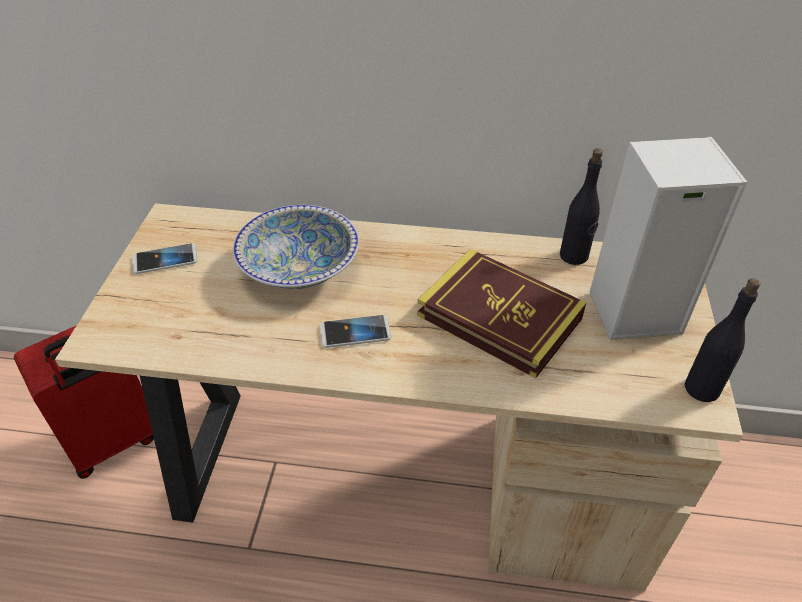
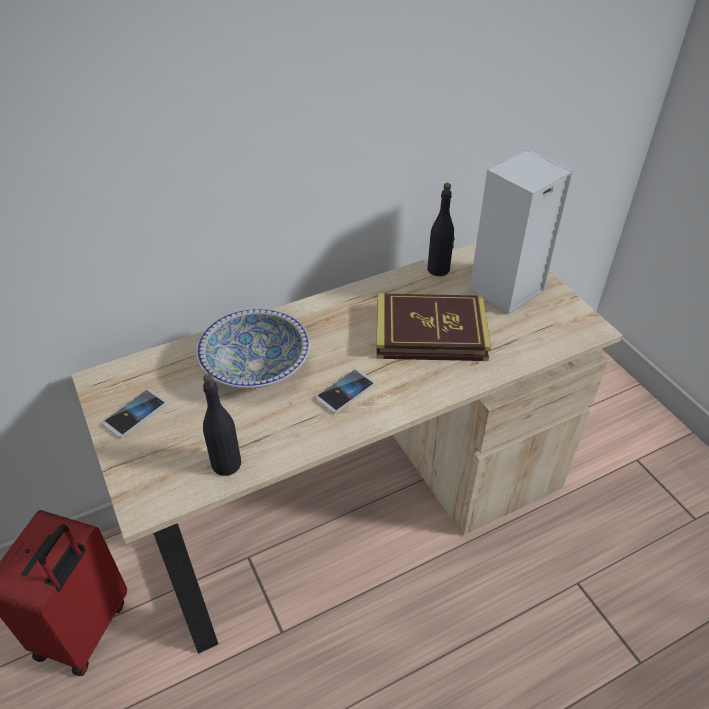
camera: 35 degrees left, 0 degrees up
black bottle [684,278,760,402] -> black bottle moved to [203,374,241,476]

